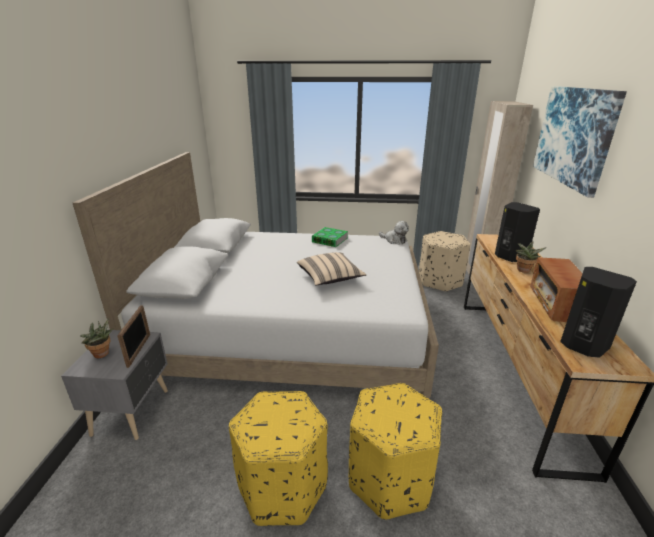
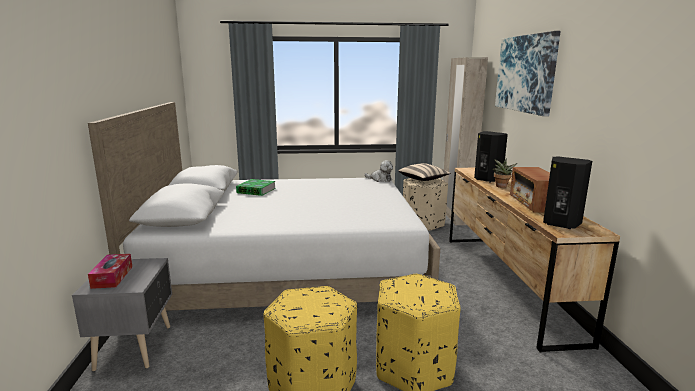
camera: 10 degrees left, 10 degrees down
potted plant [81,318,113,358] -> tissue box [88,254,132,289]
picture frame [117,305,150,368] -> none
beige pillow [297,252,367,286] -> beige pillow moved to [399,163,451,181]
book [312,227,348,247] -> book moved to [236,179,276,196]

